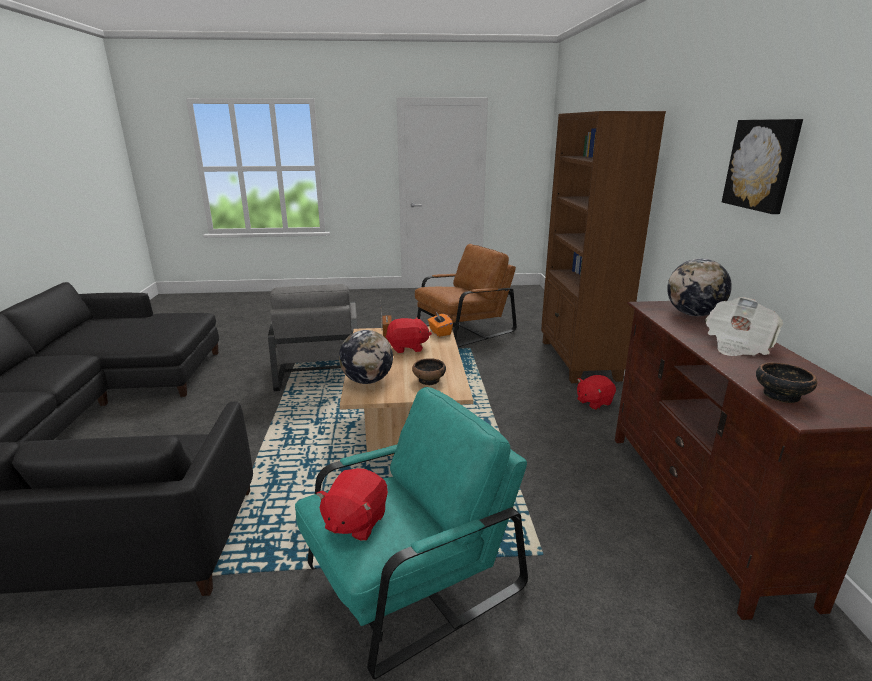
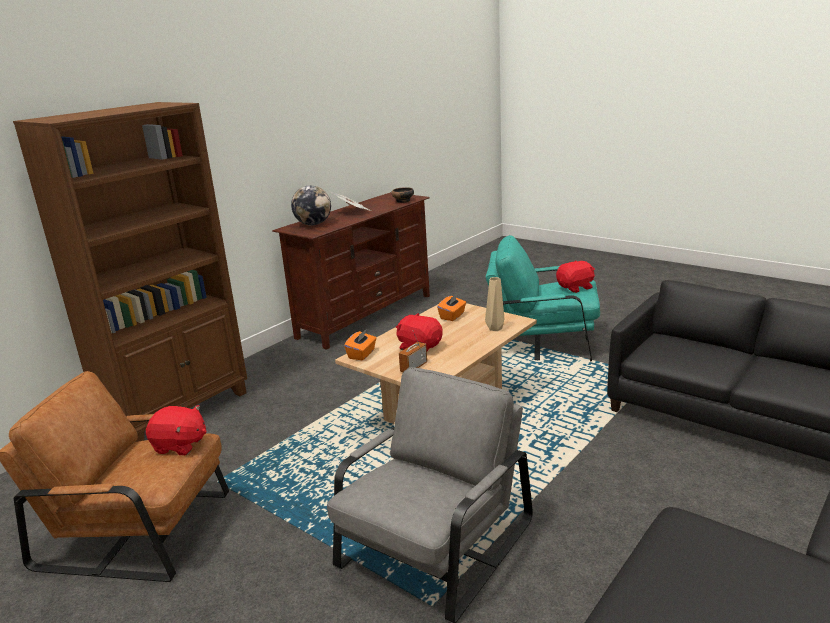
camera: 135 degrees left, 0 degrees up
globe [339,330,393,384] -> beige vase [485,277,504,331]
bowl [412,358,446,385] -> orange tissue box [437,294,466,321]
red plush toy [577,375,616,410] -> red plush toy moved to [146,405,206,455]
picture [722,119,803,214] -> none

